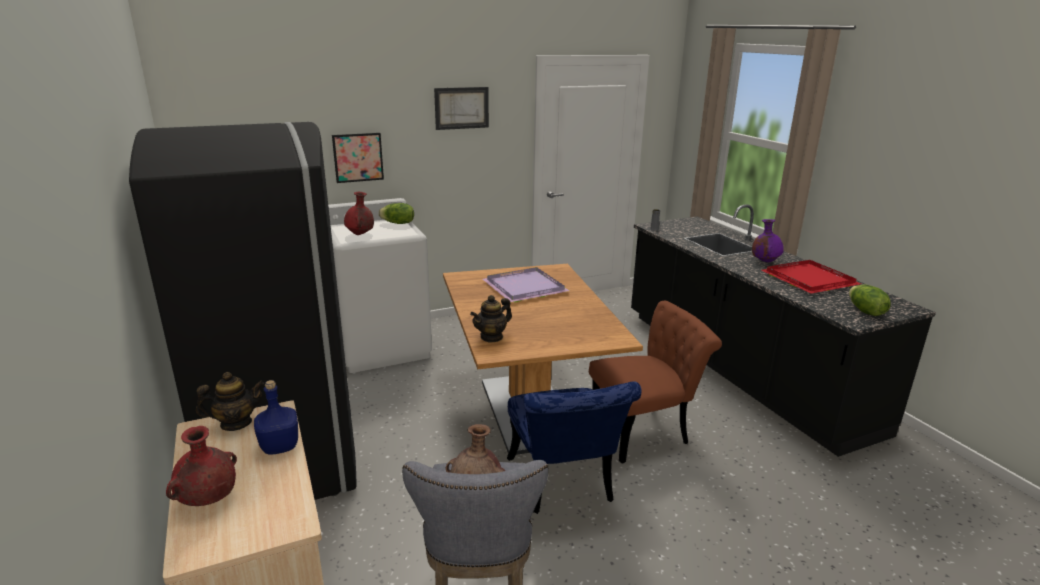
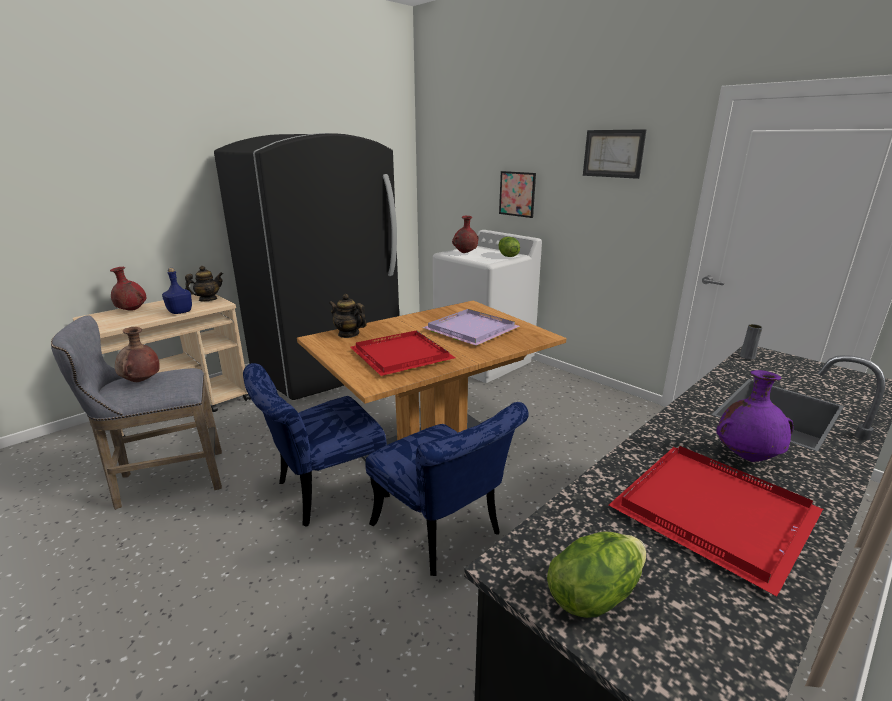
camera: 70 degrees right, 0 degrees up
teapot [196,372,264,431] -> teapot turned 90 degrees counterclockwise [185,266,223,301]
brown chair [589,301,722,464] -> blue chair [365,402,529,576]
none -> red tray [350,330,455,376]

